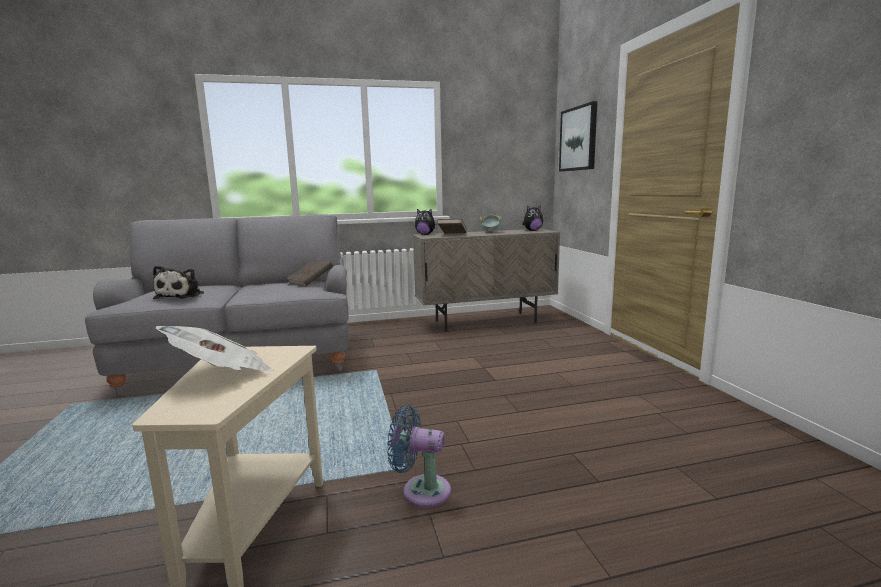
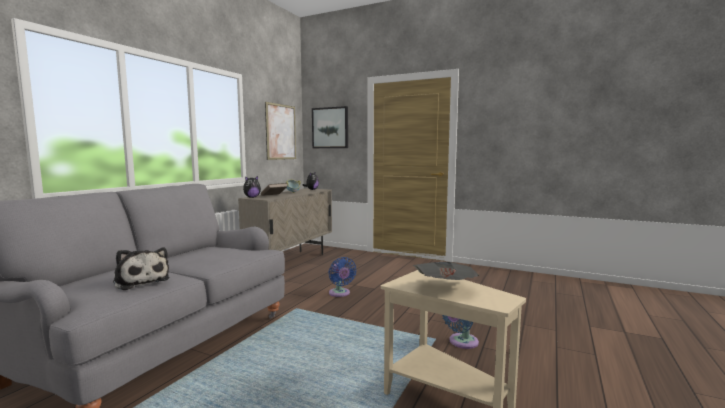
camera: 50 degrees left, 5 degrees down
brown book [287,259,333,286] -> none
none -> picture [265,102,296,160]
none -> blue fan [329,257,357,297]

